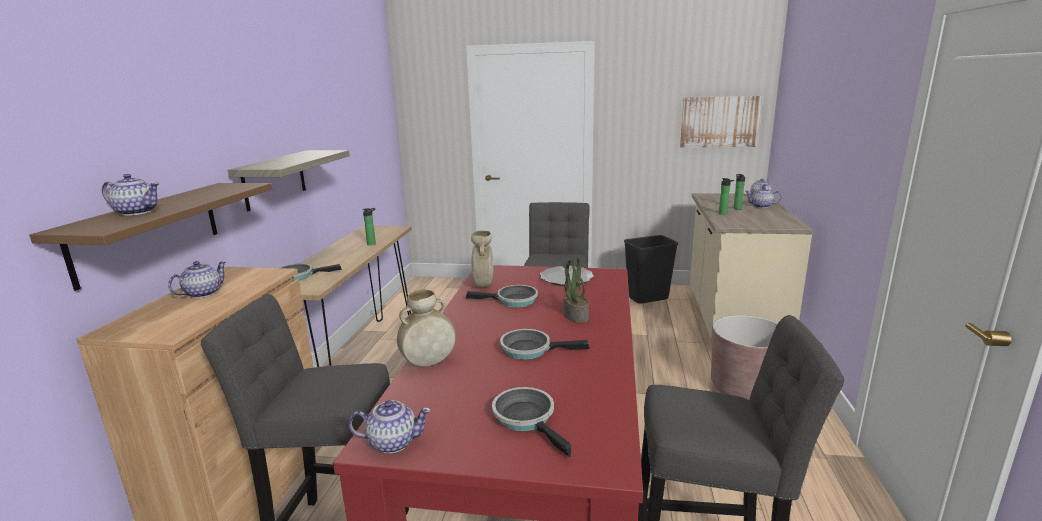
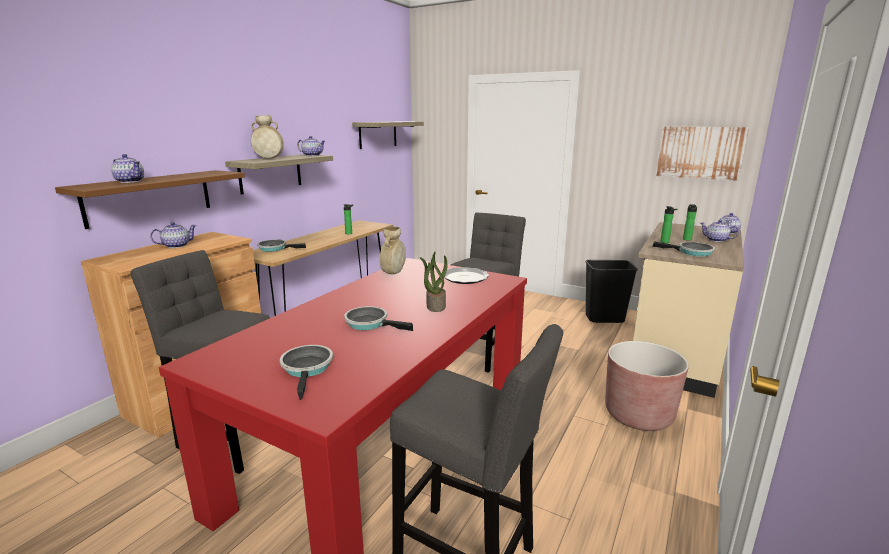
camera: 20 degrees right, 0 degrees up
teapot [349,400,431,453] -> teapot moved to [297,136,325,156]
beige vase [397,289,456,366] -> beige vase moved to [251,115,284,159]
frying pan [466,285,538,307] -> frying pan moved to [652,241,715,257]
none -> shelf [352,122,424,149]

